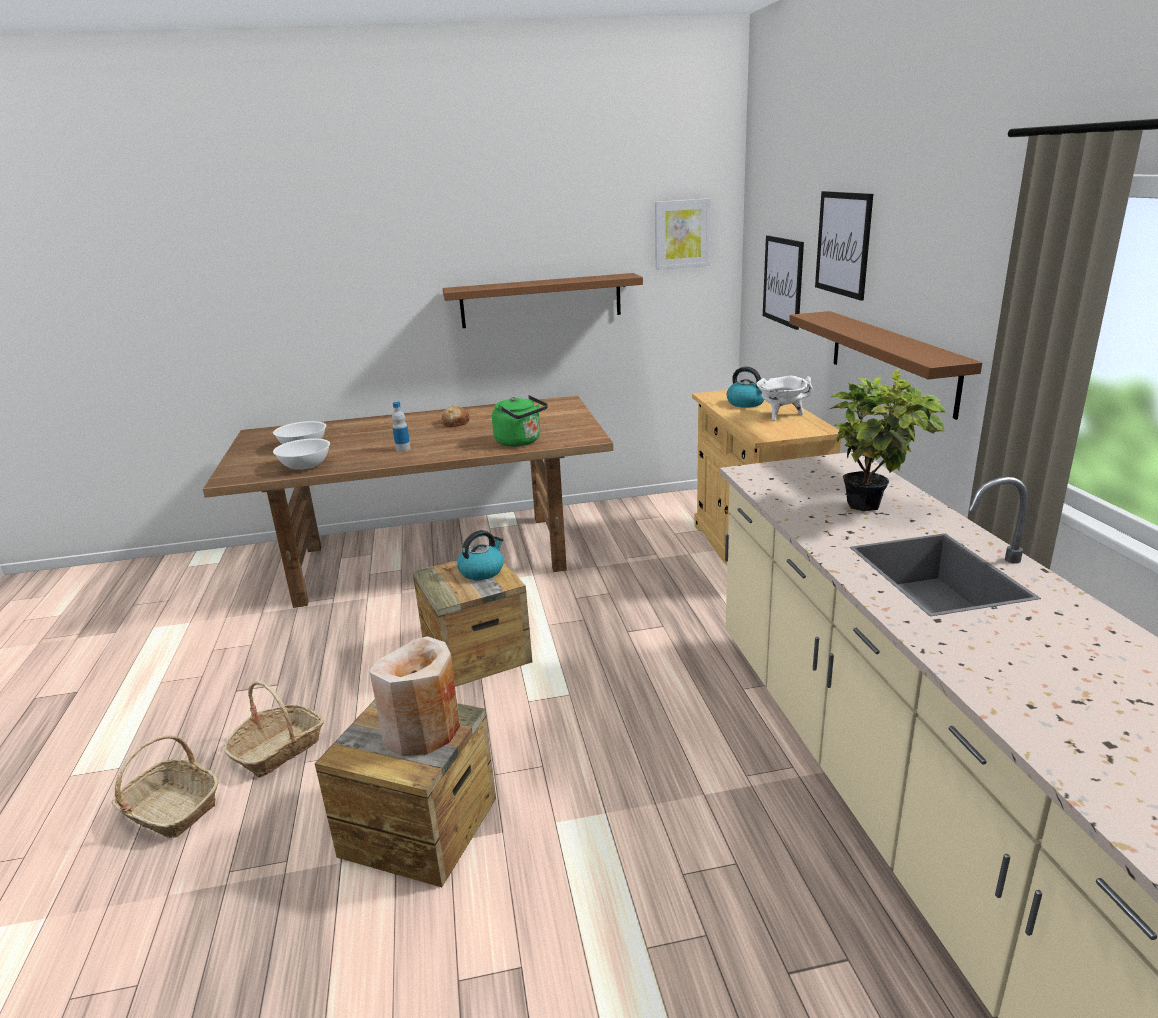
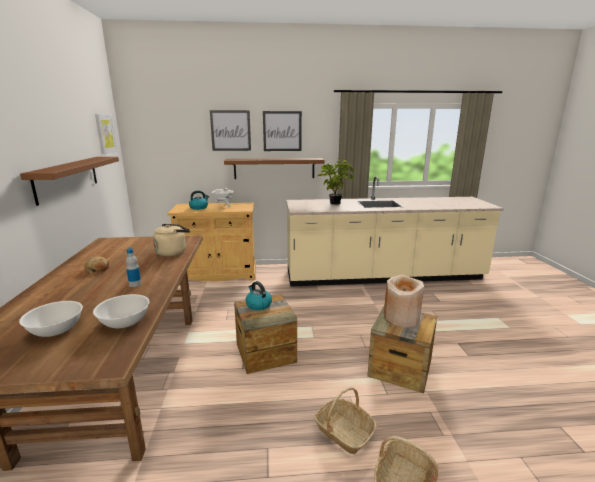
camera: 85 degrees left, 5 degrees down
green kettle [492,395,548,447] -> beige kettle [153,224,190,256]
picture [763,235,804,330] -> picture moved to [263,111,302,151]

